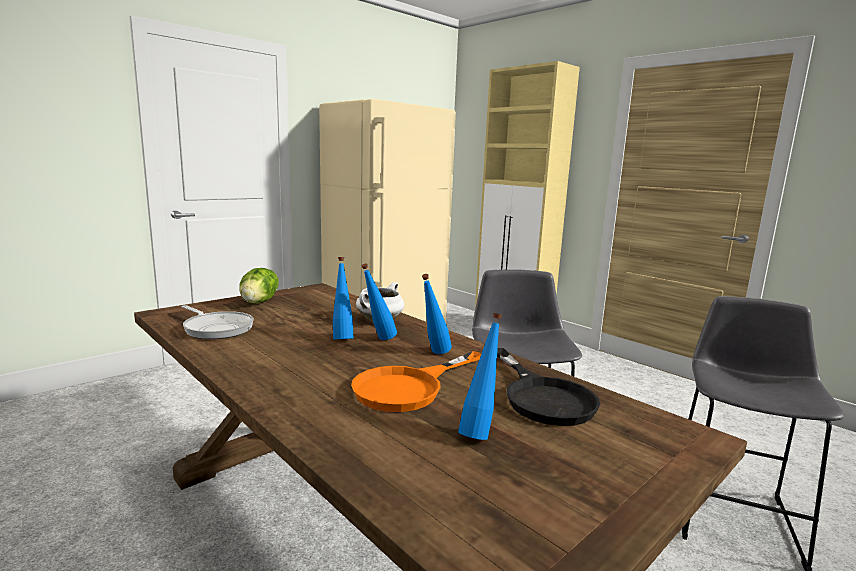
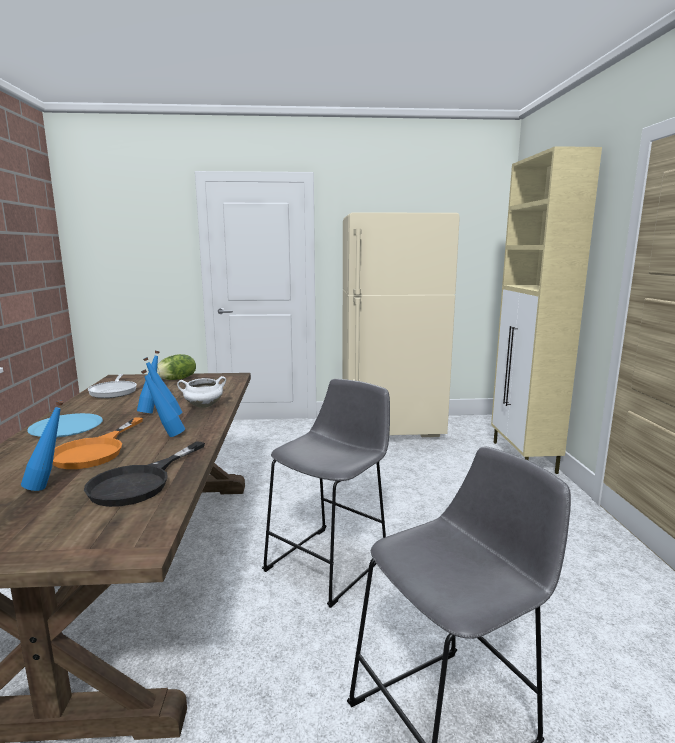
camera: 40 degrees right, 0 degrees up
orange frying pan [351,351,481,412] -> orange frying pan turned 75 degrees counterclockwise [53,418,143,469]
none -> blue plate [27,413,103,437]

